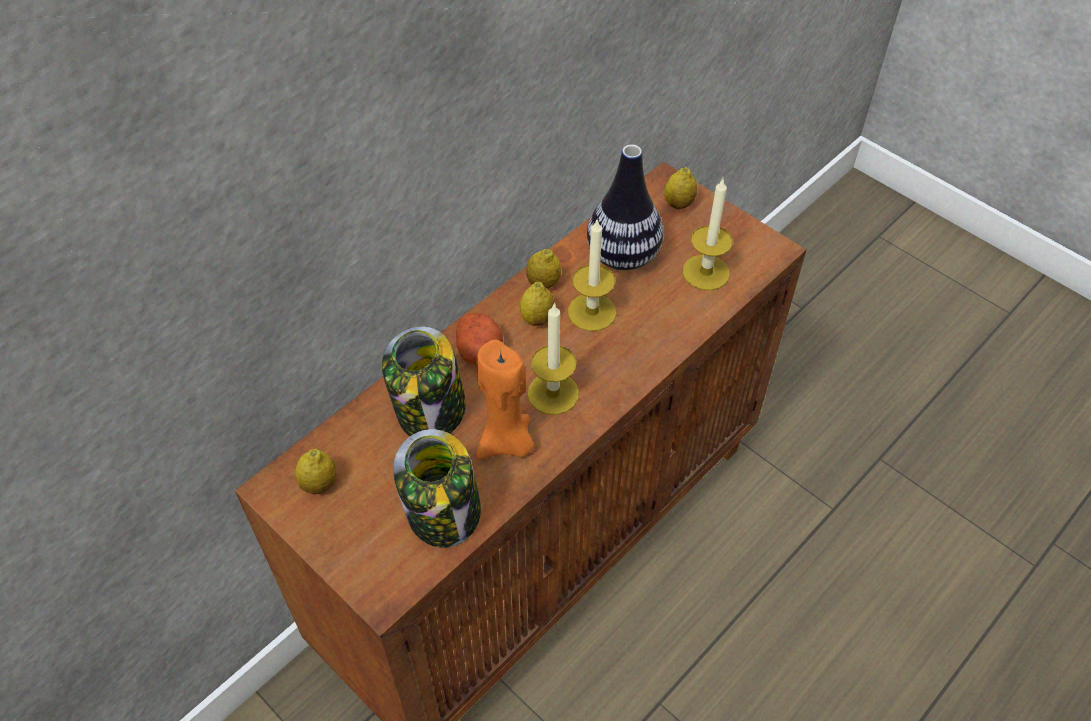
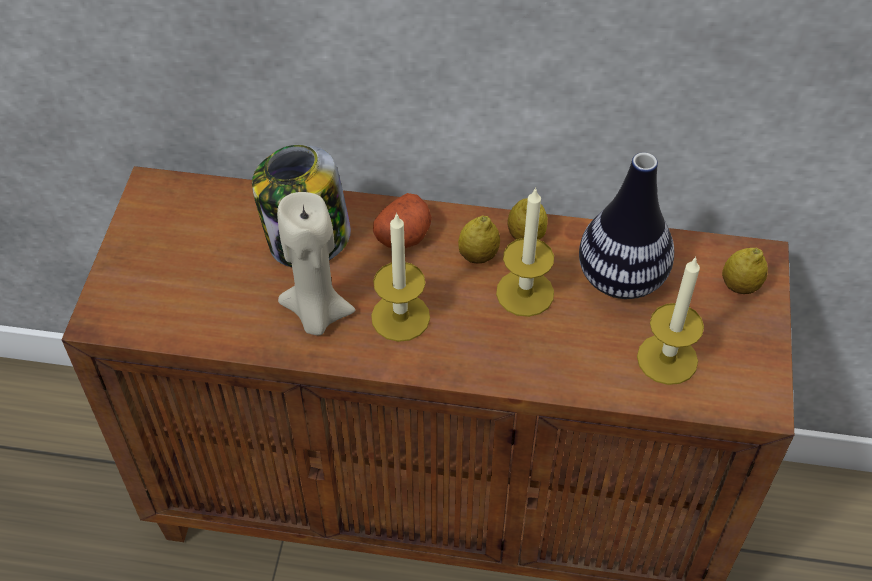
camera: 55 degrees right, 0 degrees up
lemon [296,449,336,494] -> none
jar [393,429,481,548] -> none
orange candle [476,340,534,460] -> beige candle [277,192,356,335]

